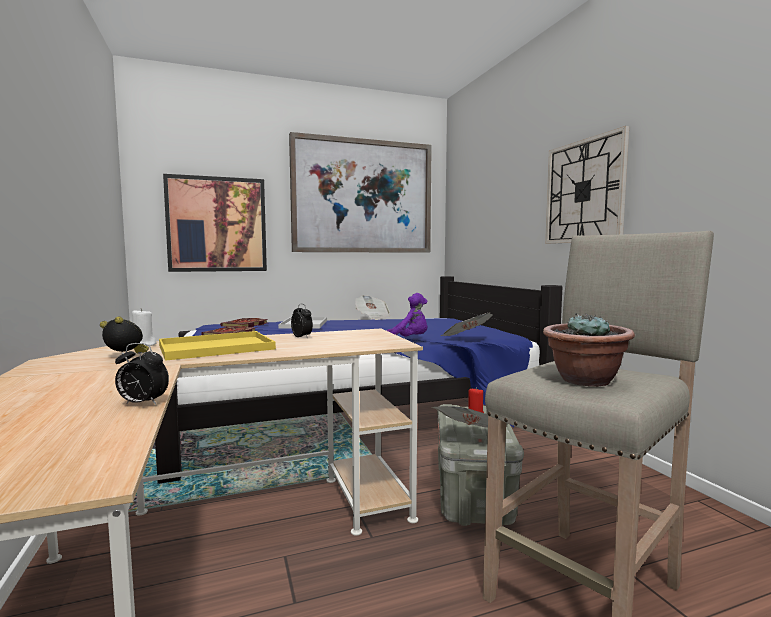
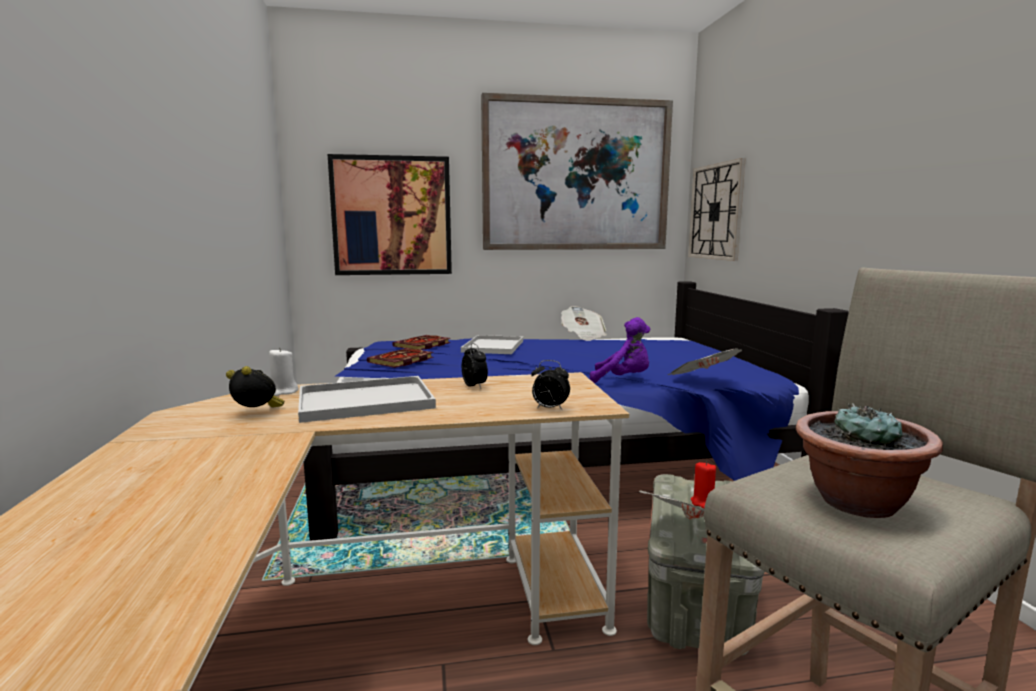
camera: 10 degrees right, 5 degrees up
alarm clock [115,343,169,405] -> alarm clock moved to [531,360,570,411]
yellow tray [159,331,276,361] -> white tray [298,376,436,423]
wall clock [545,126,629,244] -> wall clock moved to [688,158,746,261]

